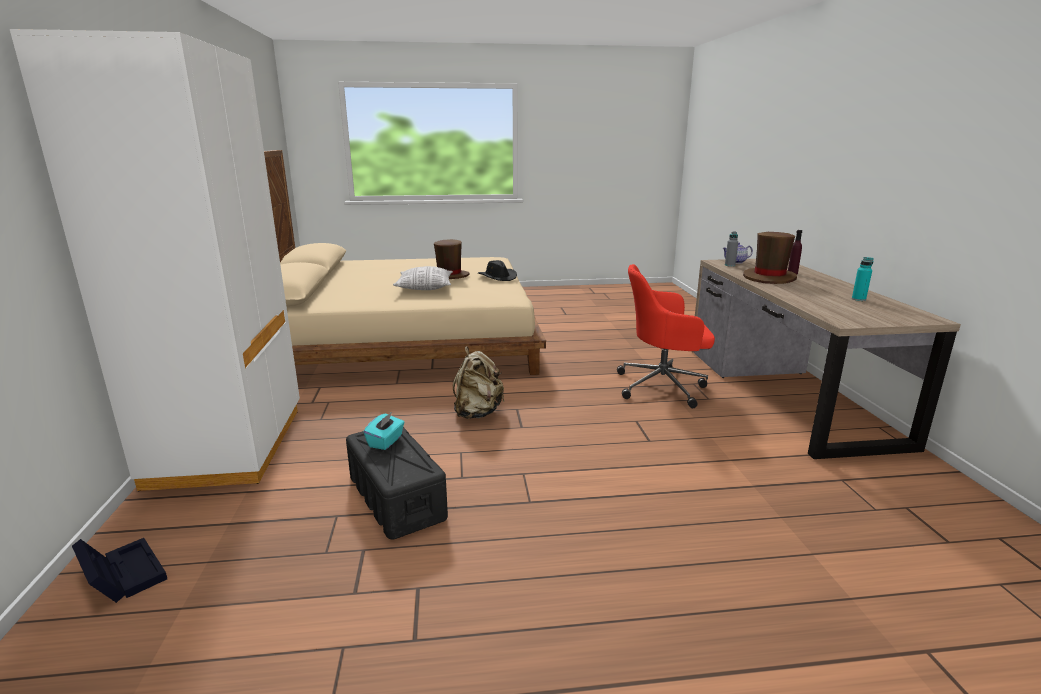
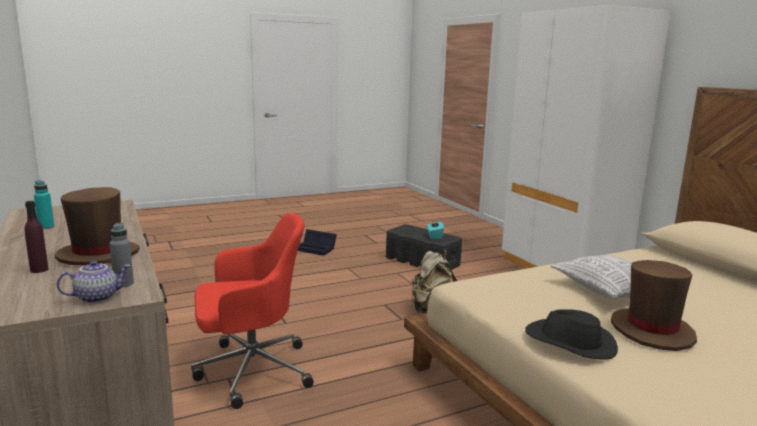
camera: 160 degrees right, 5 degrees down
black storage box [72,538,167,603] -> black storage box moved to [298,229,337,256]

